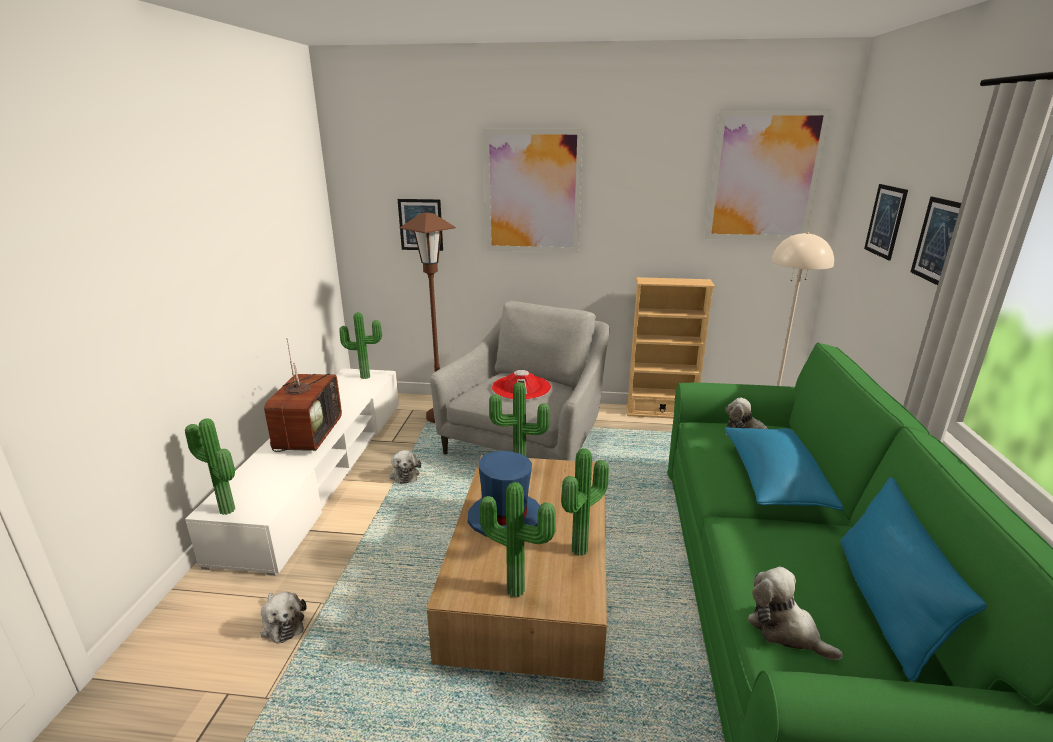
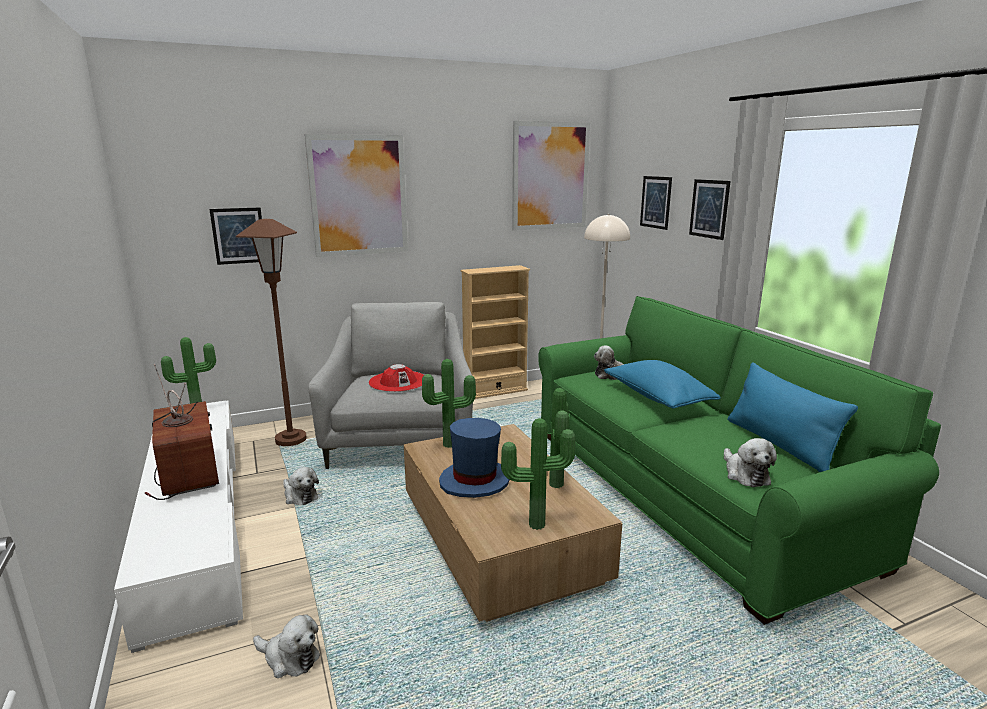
camera: 30 degrees left, 5 degrees down
potted plant [185,419,235,515] -> none
plush toy [748,567,843,660] -> plush toy turned 120 degrees counterclockwise [724,438,777,487]

